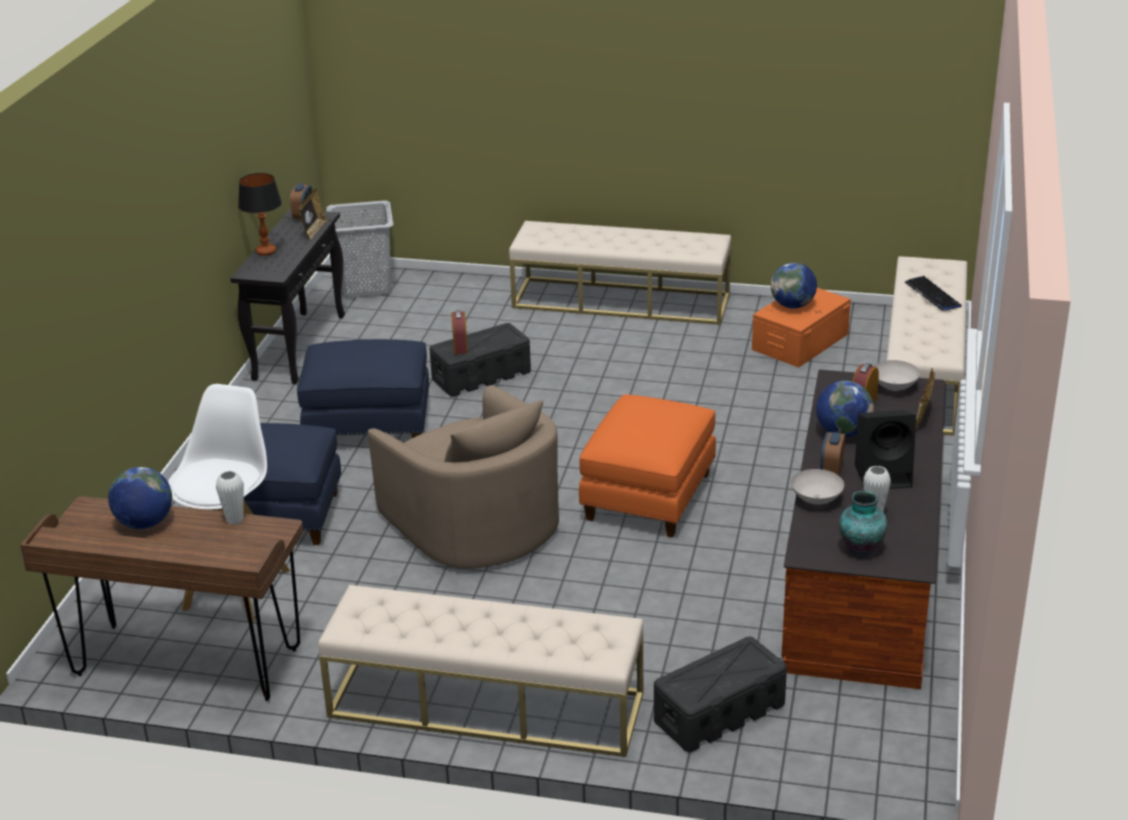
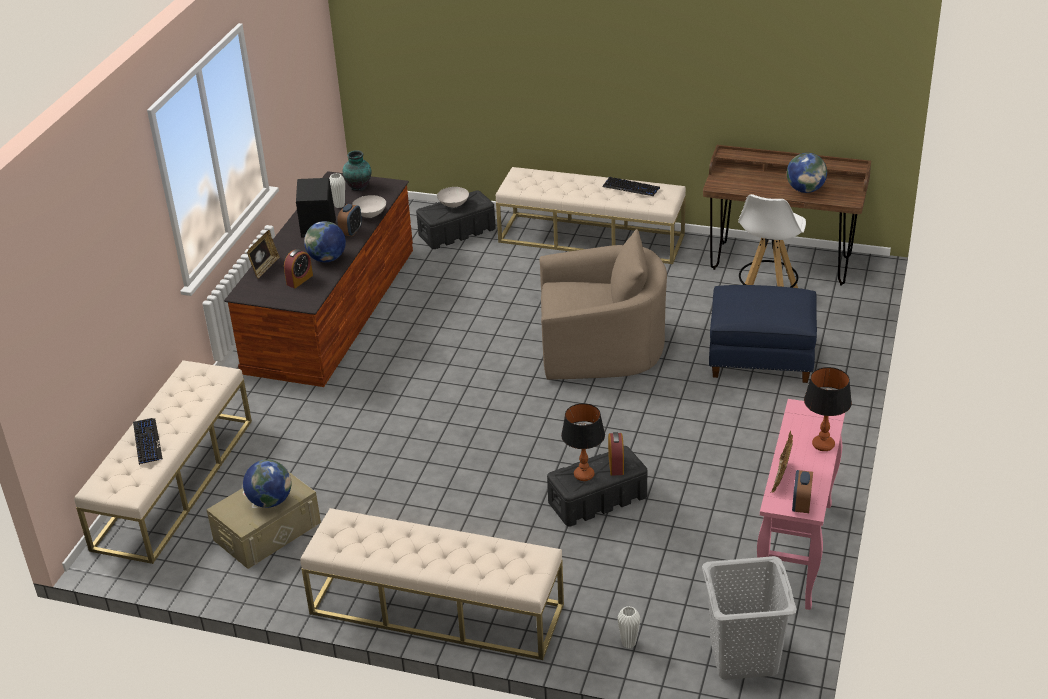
camera: 175 degrees left, 5 degrees up
white vase [216,471,244,525] -> white vase moved to [617,606,640,648]
black console table [230,209,345,384] -> pink console table [757,399,845,610]
blue ottoman [297,339,429,438] -> none
beige armchair [368,385,559,569] -> beige armchair turned 120 degrees clockwise [539,229,667,380]
orange ottoman [579,394,716,538] -> none
orange storage box [752,288,851,367] -> beige storage box [207,472,321,569]
white bowl [874,360,920,391] -> white bowl moved to [437,187,469,208]
none -> table lamp [561,403,605,481]
none -> keyboard [603,177,660,196]

